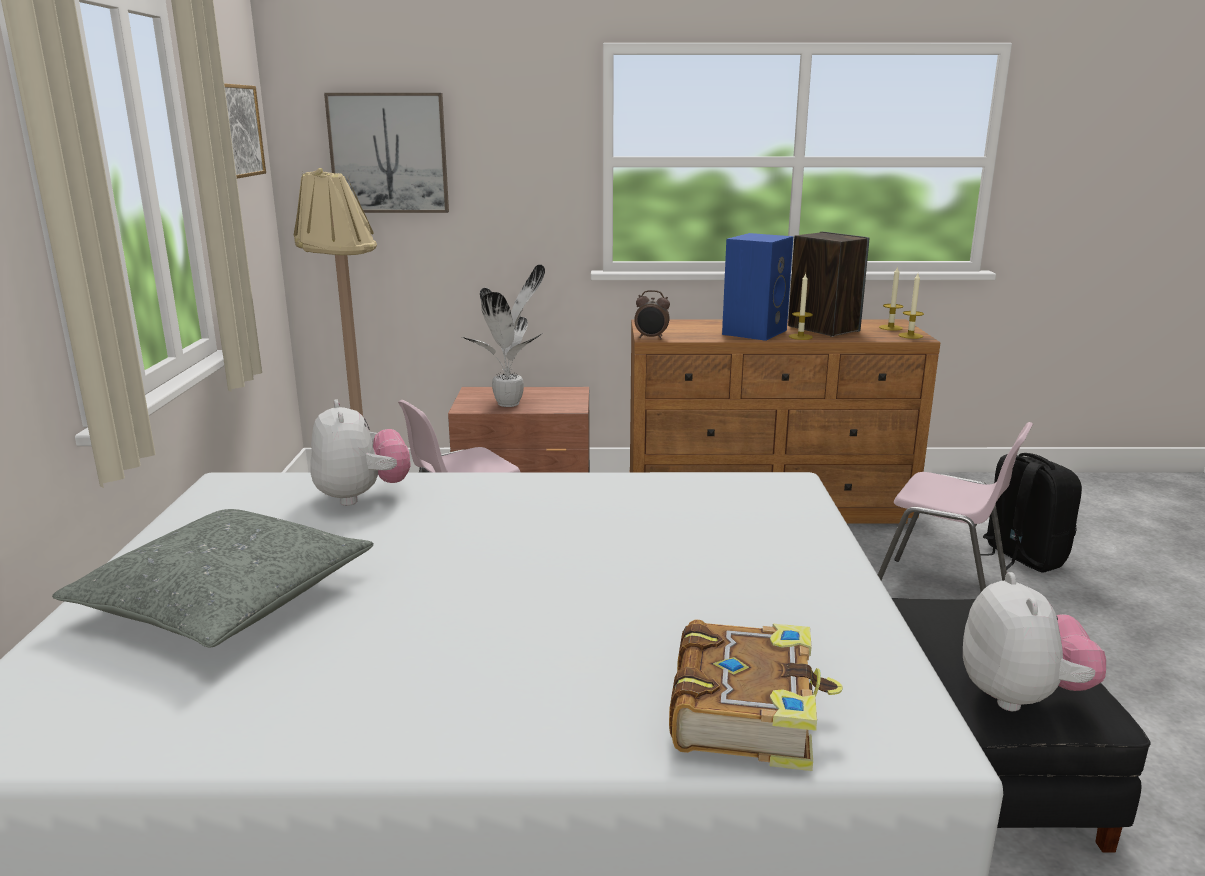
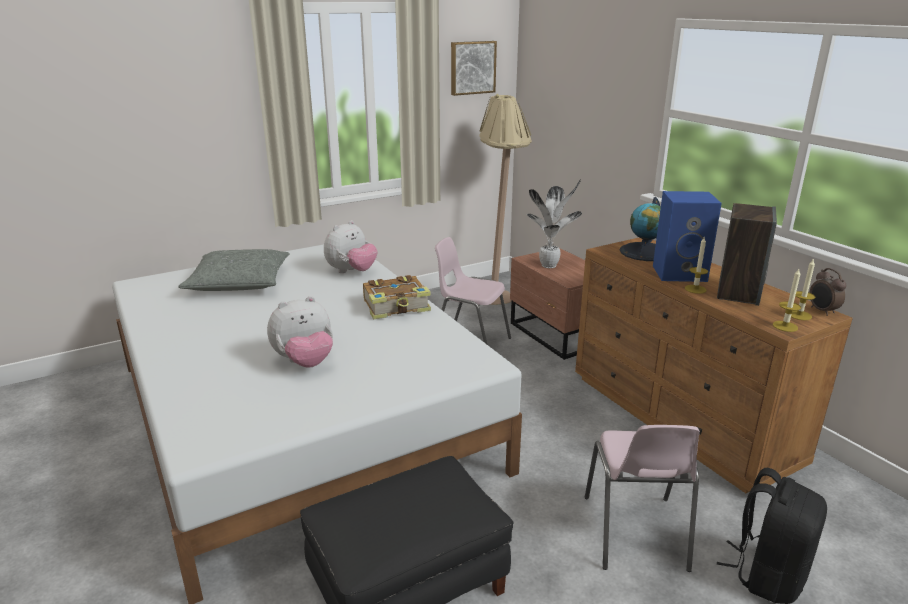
camera: 60 degrees right, 5 degrees up
picture [324,93,449,213] -> none
alarm clock [634,290,670,339] -> alarm clock moved to [810,268,846,316]
book [669,619,843,771] -> book moved to [363,275,431,319]
plush toy [963,572,1106,711] -> plush toy moved to [267,296,333,368]
none -> globe [620,197,661,261]

